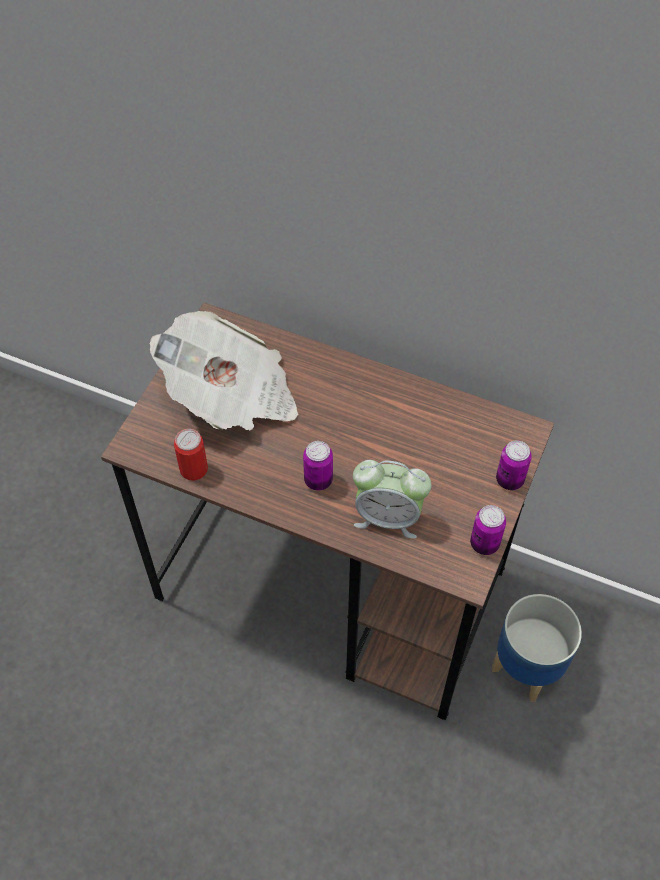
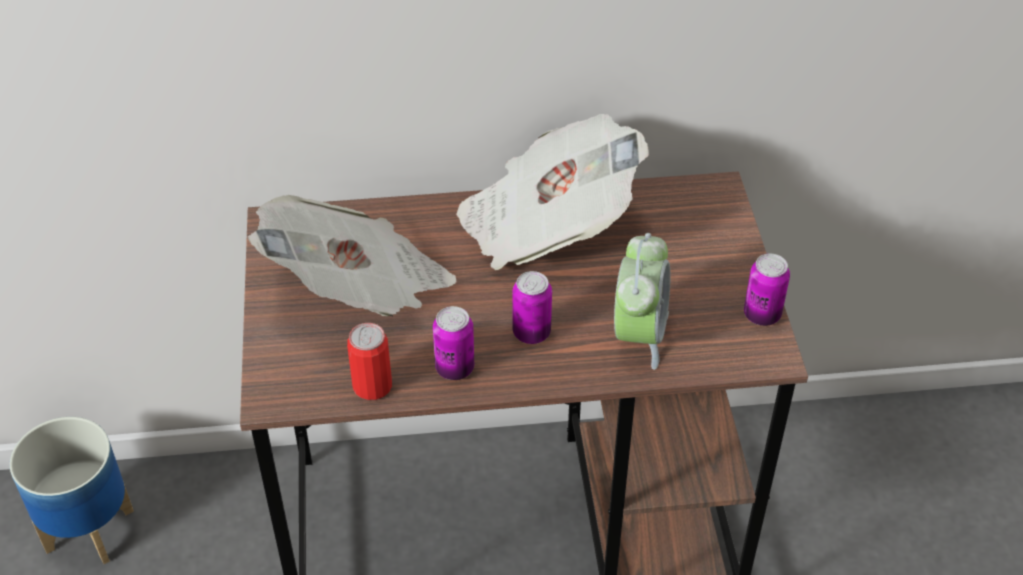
camera: 30 degrees left, 10 degrees down
alarm clock [353,460,431,539] -> alarm clock turned 60 degrees counterclockwise [614,233,670,370]
planter [492,594,582,702] -> planter moved to [10,417,134,564]
can [496,440,532,490] -> can moved to [433,306,474,380]
none -> newspaper [456,114,649,270]

